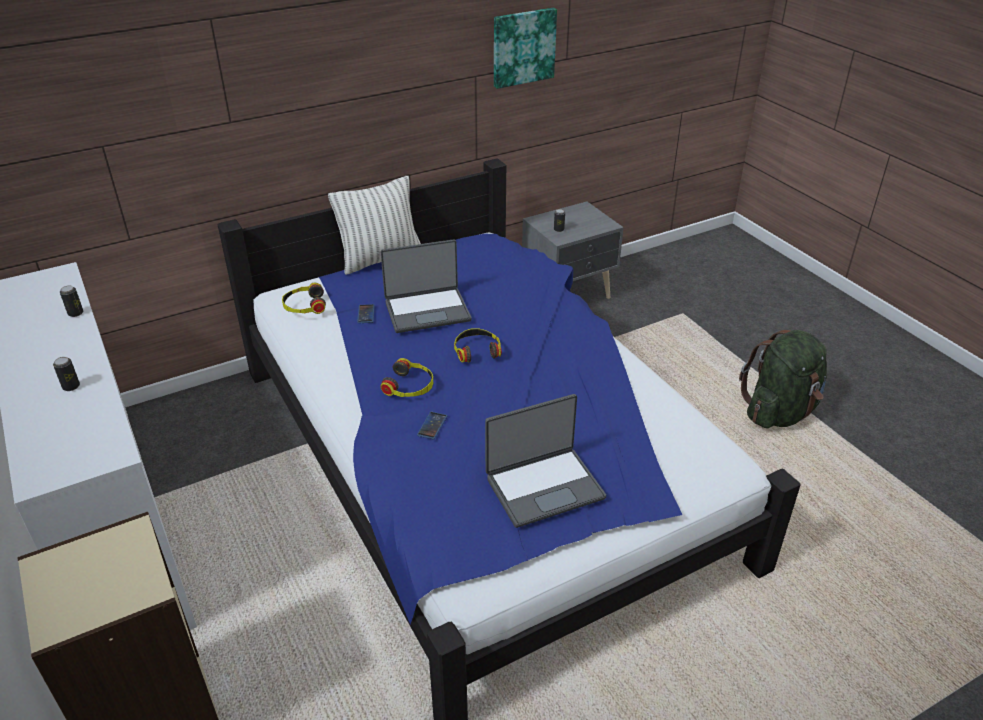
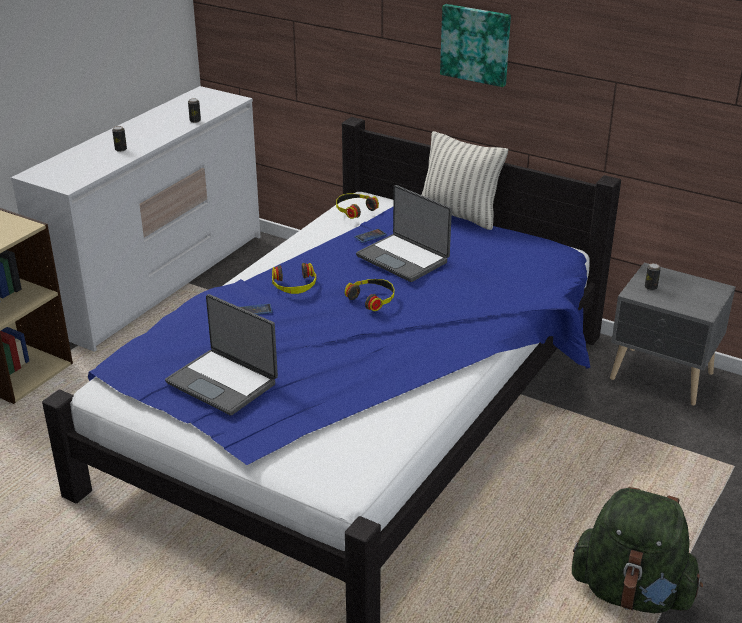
camera: 60 degrees right, 5 degrees down
picture [494,8,557,89] -> picture moved to [440,4,511,87]

